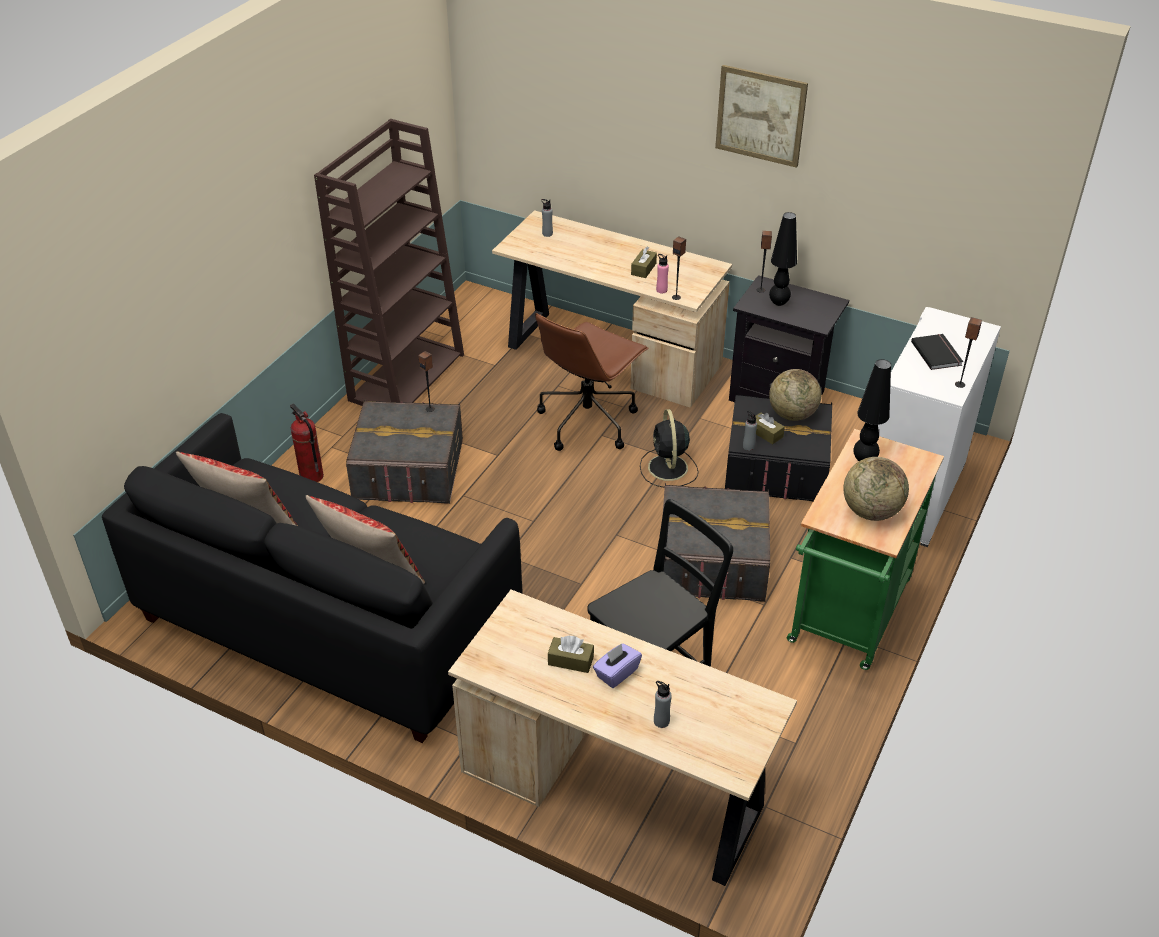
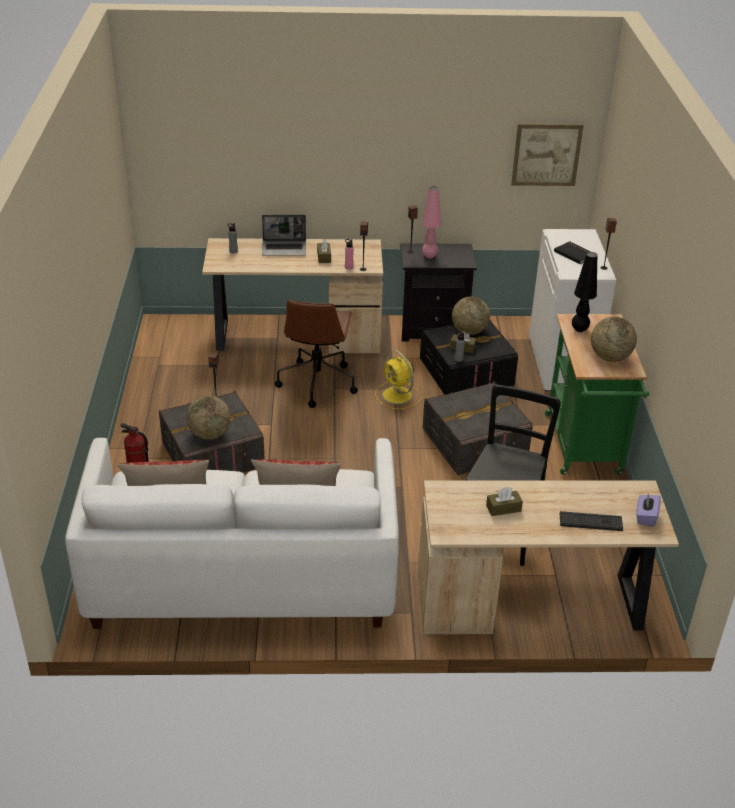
camera: 30 degrees left, 5 degrees down
black sofa [102,413,523,743] -> white sofa [65,438,399,629]
brown bookcase [314,119,464,406] -> none
purple tissue box [593,643,642,688] -> purple tissue box moved to [636,494,661,527]
black fan [640,409,699,487] -> yellow fan [375,349,422,409]
grey bottle [654,681,672,728] -> keyboard [560,511,623,531]
picture [715,65,808,168] -> picture moved to [511,124,584,186]
black table lamp [769,212,797,306] -> pink table lamp [422,186,441,259]
none -> globe [186,395,231,440]
none -> laptop [262,215,306,256]

